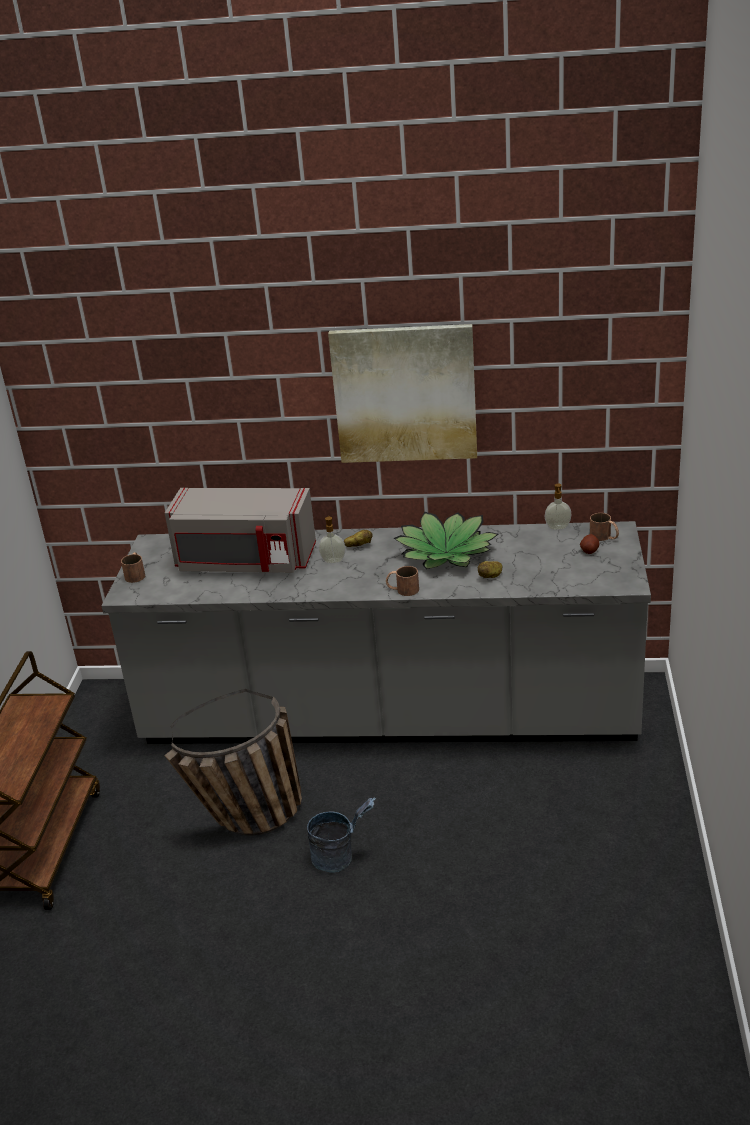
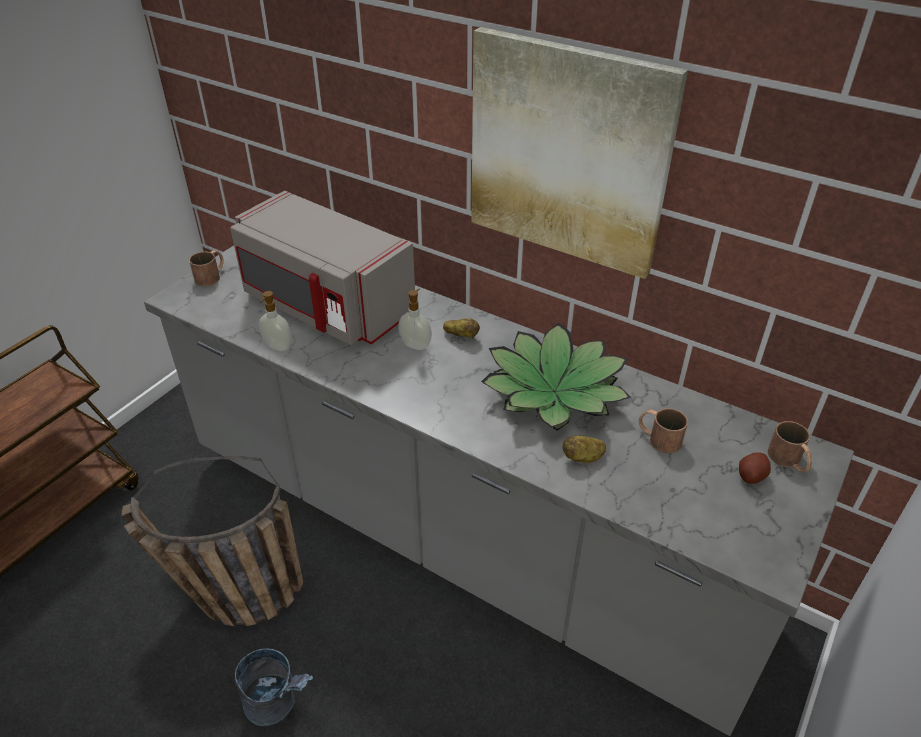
camera: 25 degrees right, 10 degrees up
brown mug [386,566,419,596] -> brown mug moved to [639,408,688,453]
soap dispenser [545,484,572,530] -> soap dispenser moved to [259,291,292,351]

